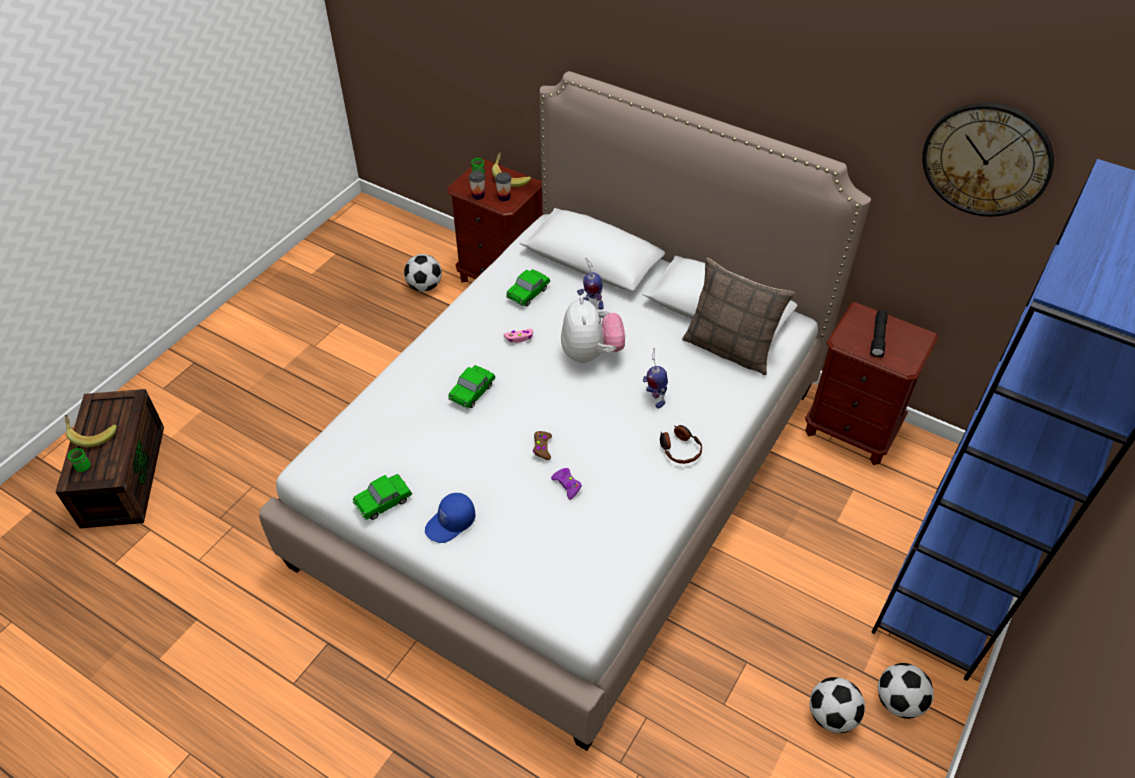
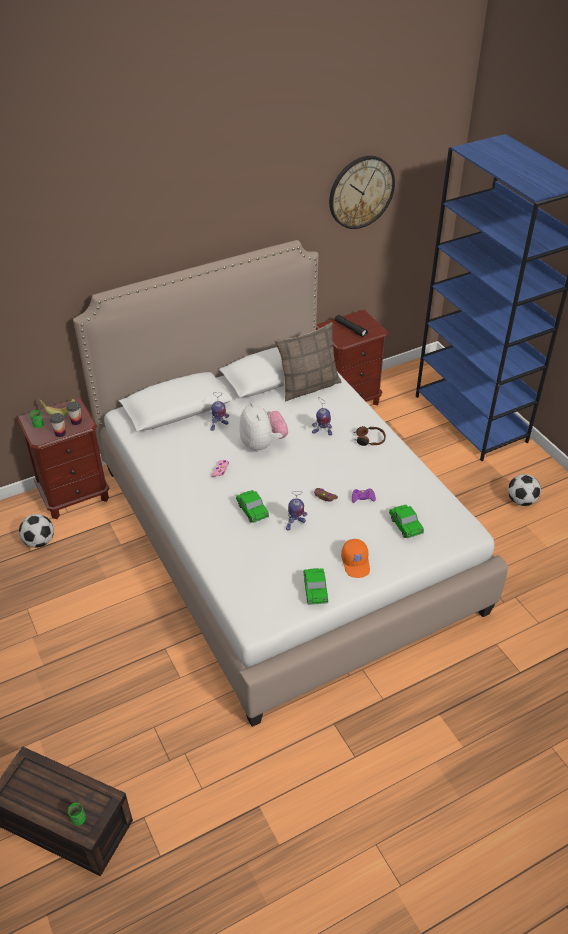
camera: 60 degrees left, 5 degrees down
banana [65,415,117,447] -> none
blue cap [425,493,476,543] -> orange cap [341,539,370,578]
toy car [506,269,550,306] -> toy car moved to [389,505,424,538]
plush toy [561,297,625,363] -> plush toy turned 45 degrees clockwise [240,402,288,452]
football [878,663,934,719] -> none
none -> toy robot [286,491,307,531]

